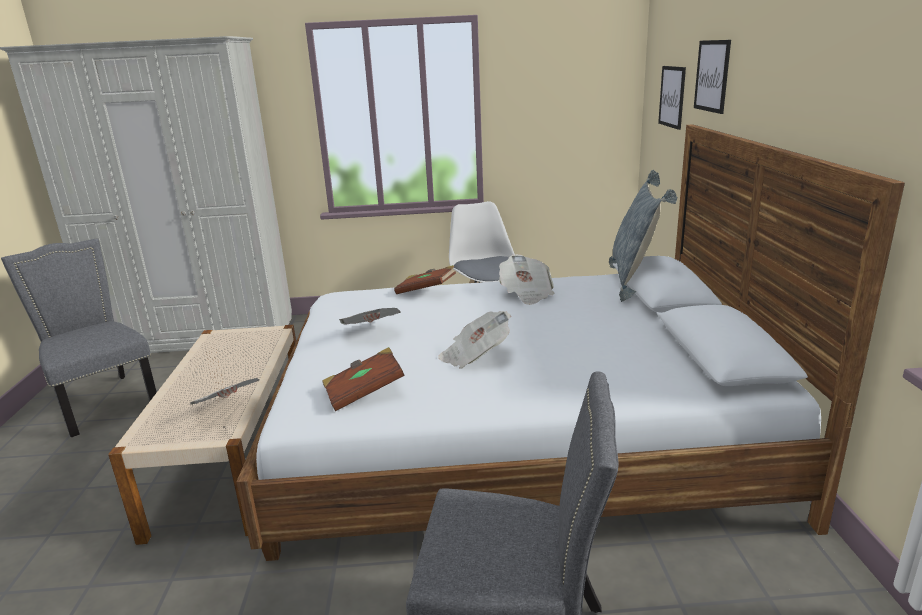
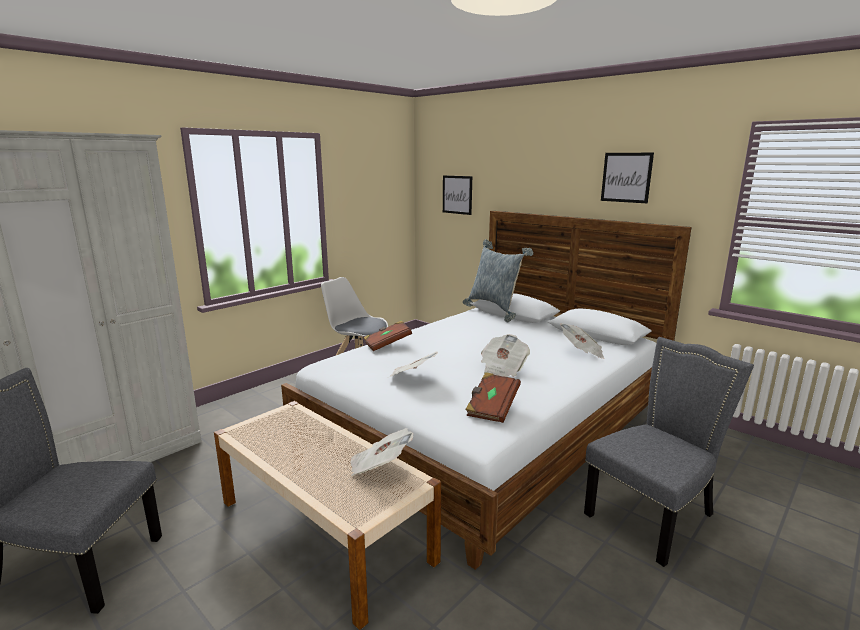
camera: 45 degrees left, 5 degrees down
newspaper [499,254,555,305] -> newspaper moved to [560,323,604,359]
picture [694,40,731,114] -> picture moved to [601,153,654,203]

